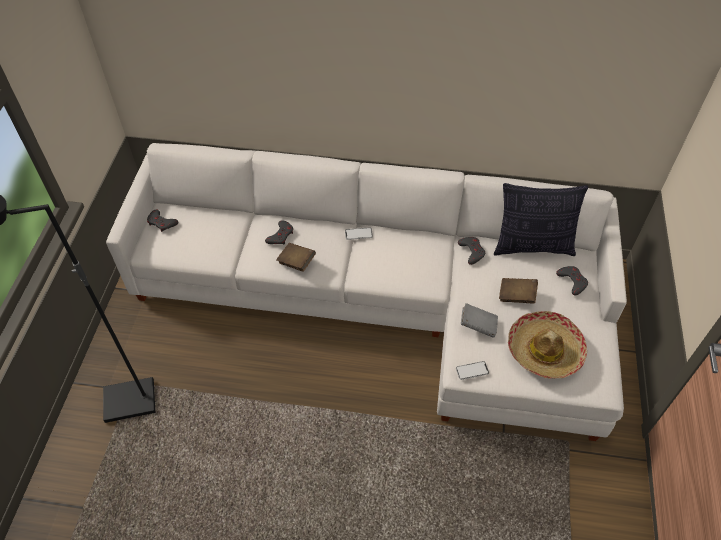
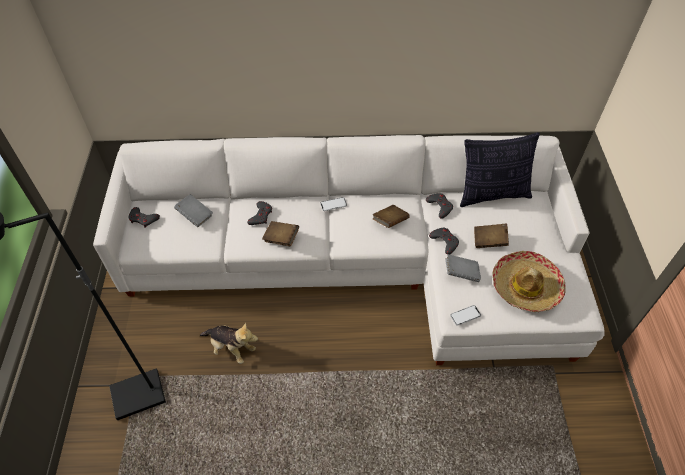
camera: 10 degrees left, 0 degrees up
grey game controller [556,266,588,296] -> grey game controller moved to [429,228,459,255]
none -> grey book [174,194,213,227]
none -> plush toy [200,322,258,364]
none -> brown book [373,205,410,228]

